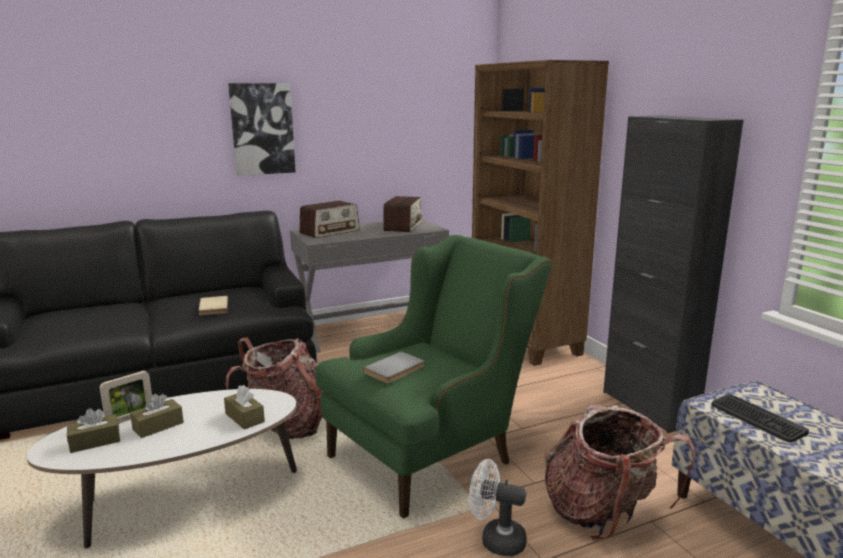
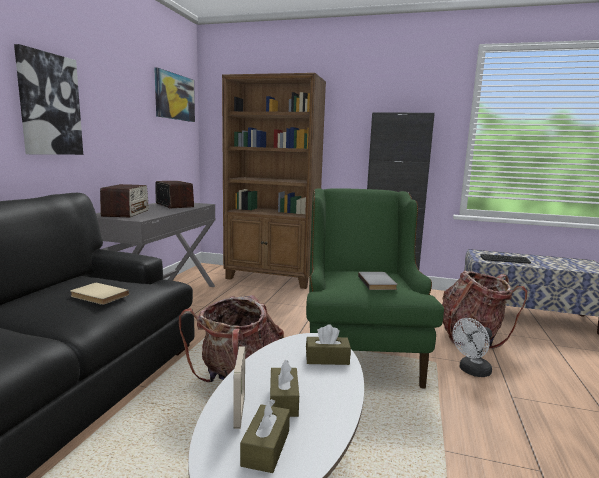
camera: 50 degrees left, 5 degrees down
none -> picture [154,67,195,122]

